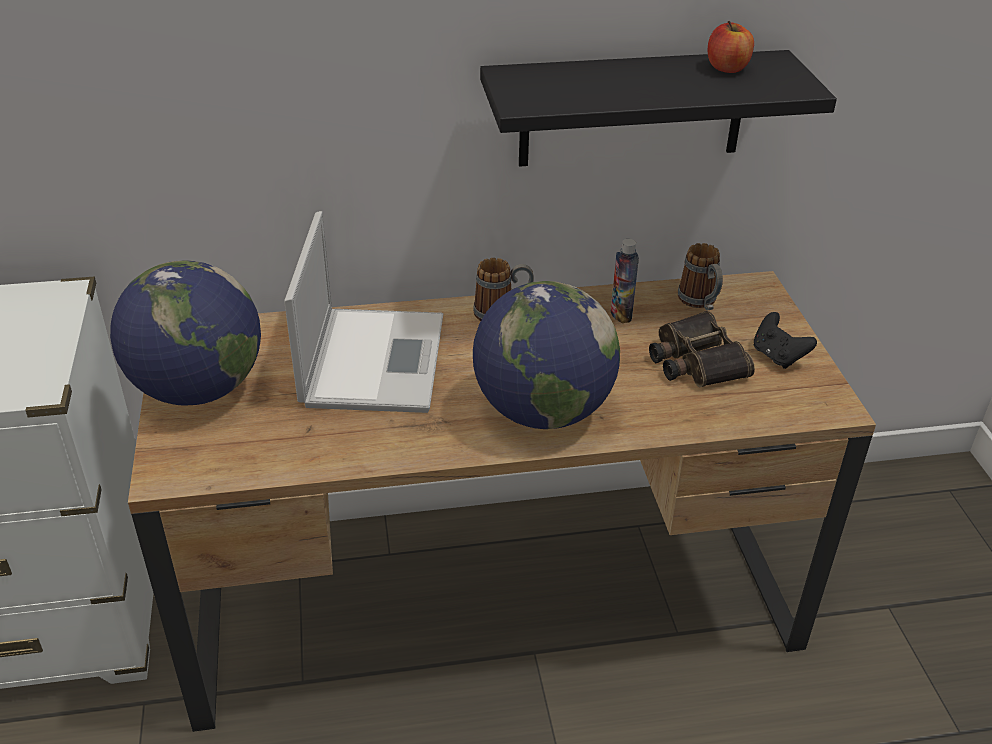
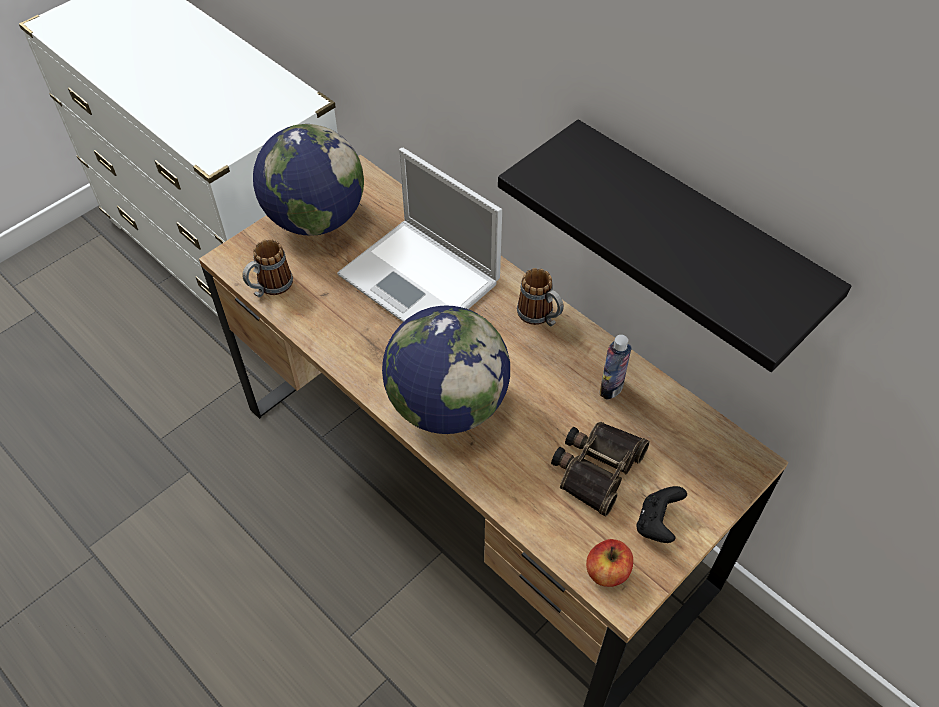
camera: 55 degrees right, 15 degrees up
laptop [284,211,443,413] -> laptop turned 75 degrees clockwise [337,148,502,322]
mug [678,243,723,311] -> mug moved to [242,239,293,297]
apple [708,21,754,73] -> apple moved to [586,539,633,587]

